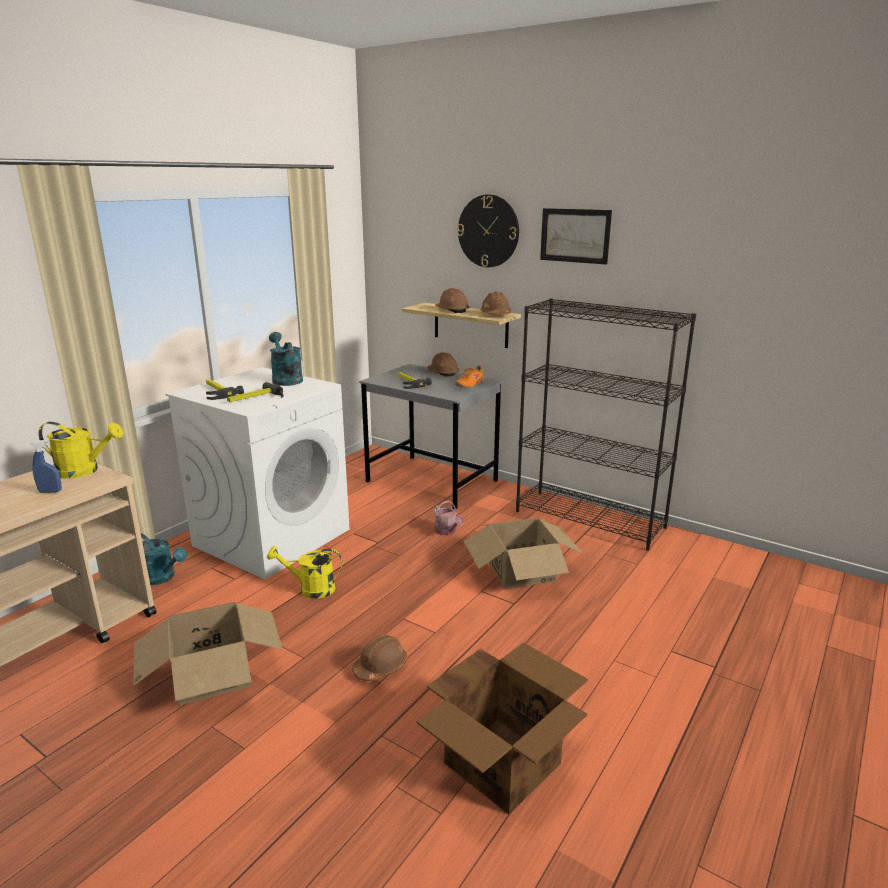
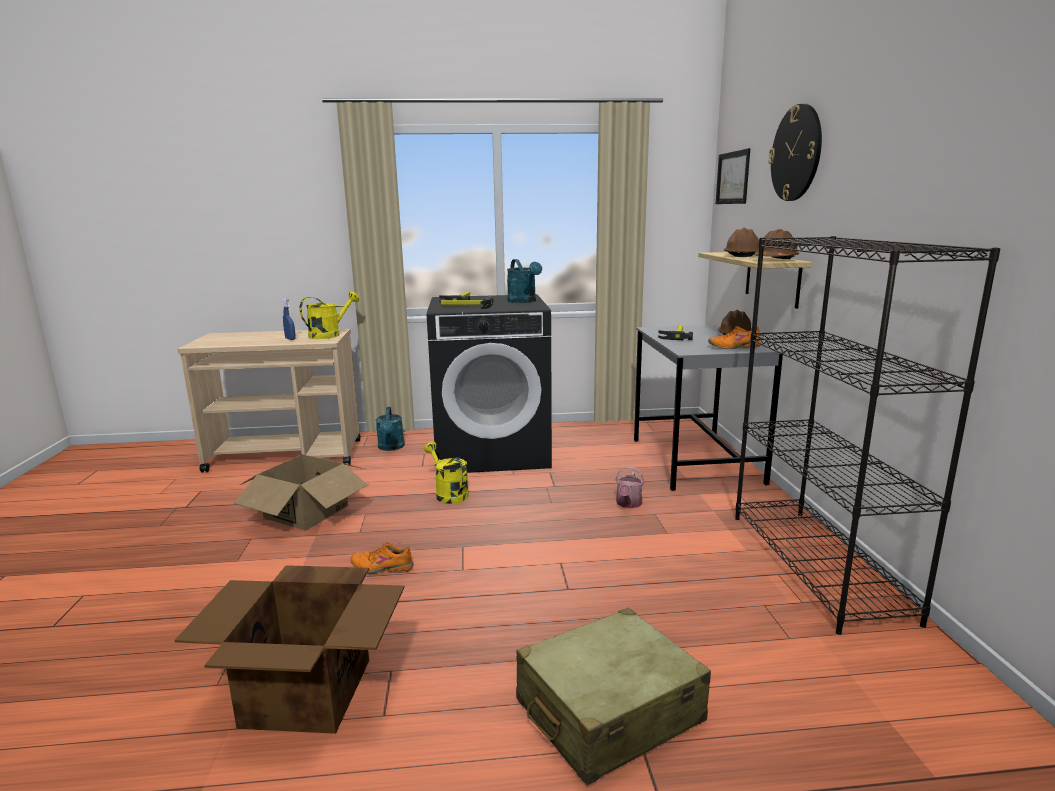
camera: 50 degrees right, 5 degrees down
yellow watering can [38,422,124,479] -> yellow watering can turned 105 degrees counterclockwise [299,291,359,339]
white washing machine [166,367,350,579] -> black washing machine [426,294,552,473]
turquoise watering can [269,332,303,386] -> turquoise watering can turned 135 degrees clockwise [507,259,542,303]
brown hard hat [352,635,407,681] -> orange shoe [351,542,414,574]
cardboard box [464,518,583,589] -> none
picture [540,208,612,265] -> picture moved to [716,148,750,204]
none -> beige suitcase [516,608,711,785]

